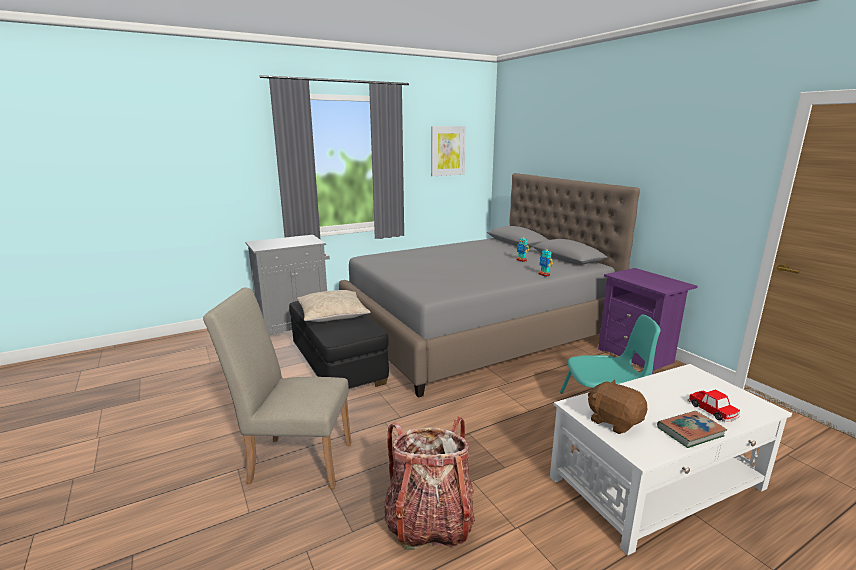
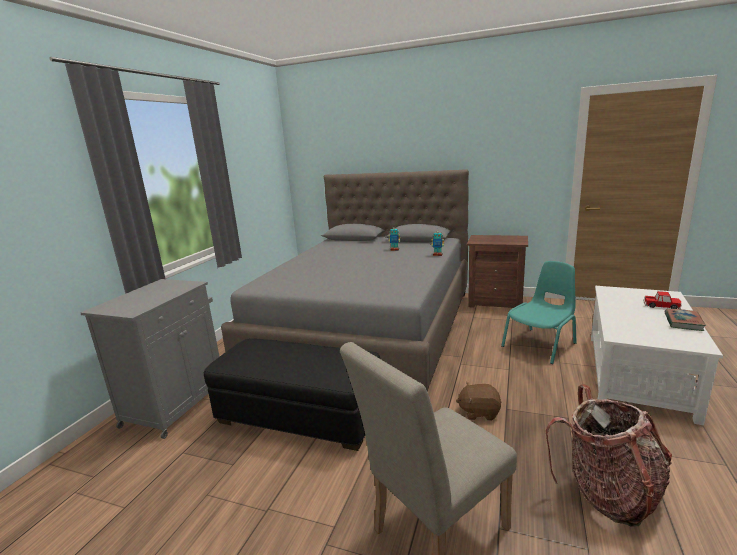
camera: 40 degrees left, 0 degrees up
beige pillow [297,290,370,322] -> none
picture [431,126,466,176] -> none
brown plush toy [588,380,647,434] -> brown plush toy moved to [456,382,502,421]
purple nightstand [598,268,698,374] -> brown nightstand [467,235,528,308]

